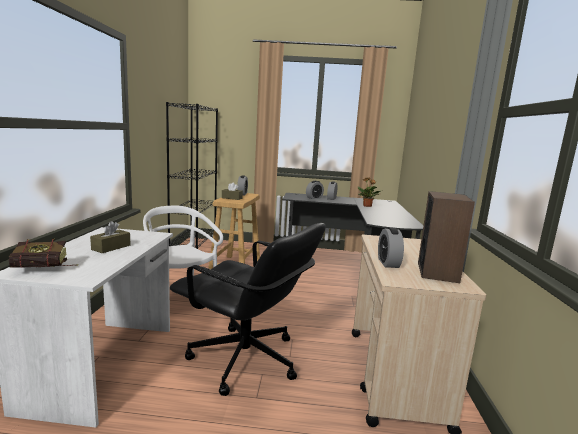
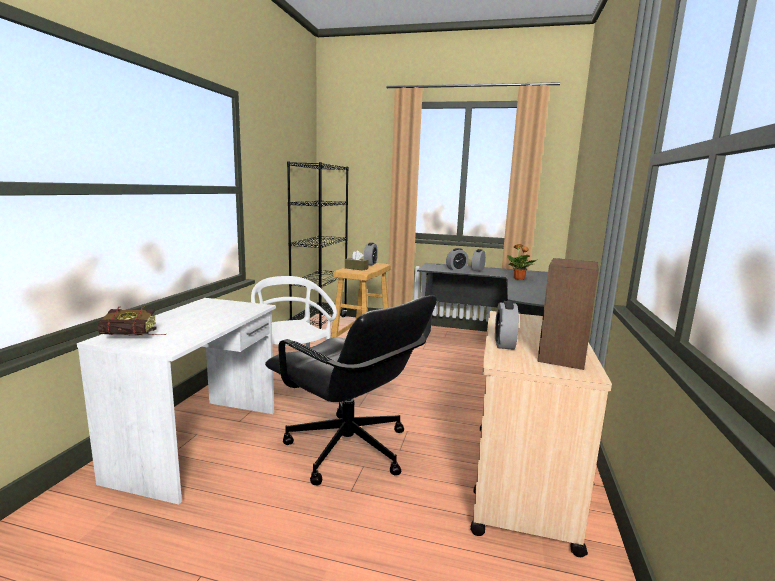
camera: 10 degrees right, 0 degrees up
brown tissue box [90,221,131,253] -> none

